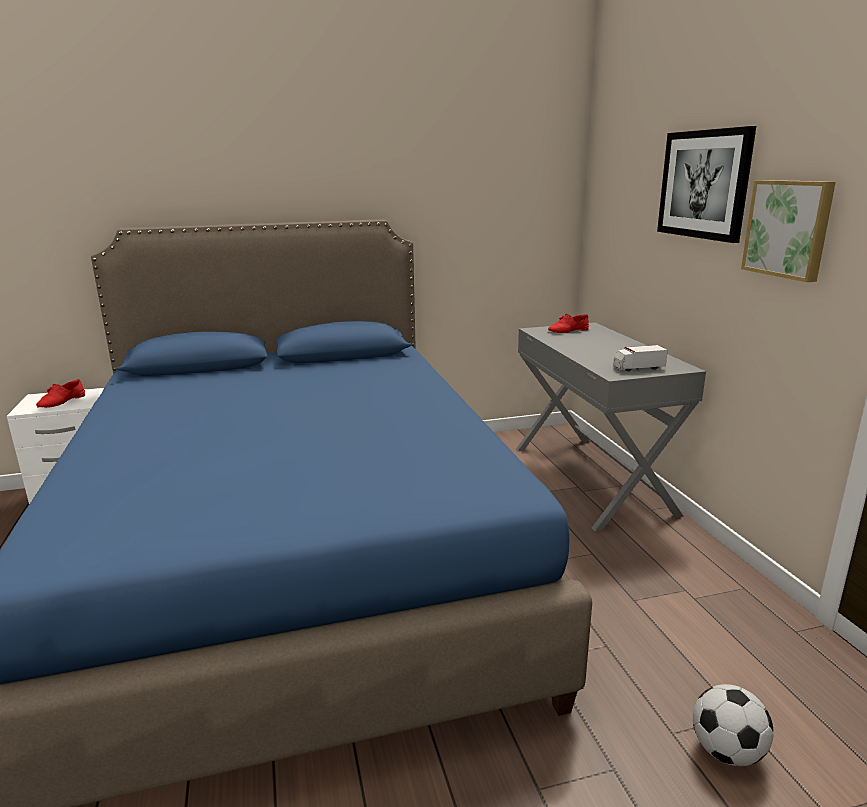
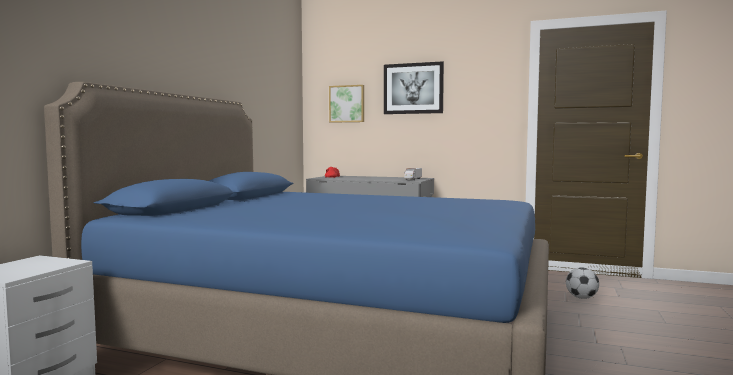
camera: 55 degrees left, 15 degrees down
red shoe [36,379,85,408] -> none
picture [741,180,836,282] -> picture moved to [329,85,364,123]

